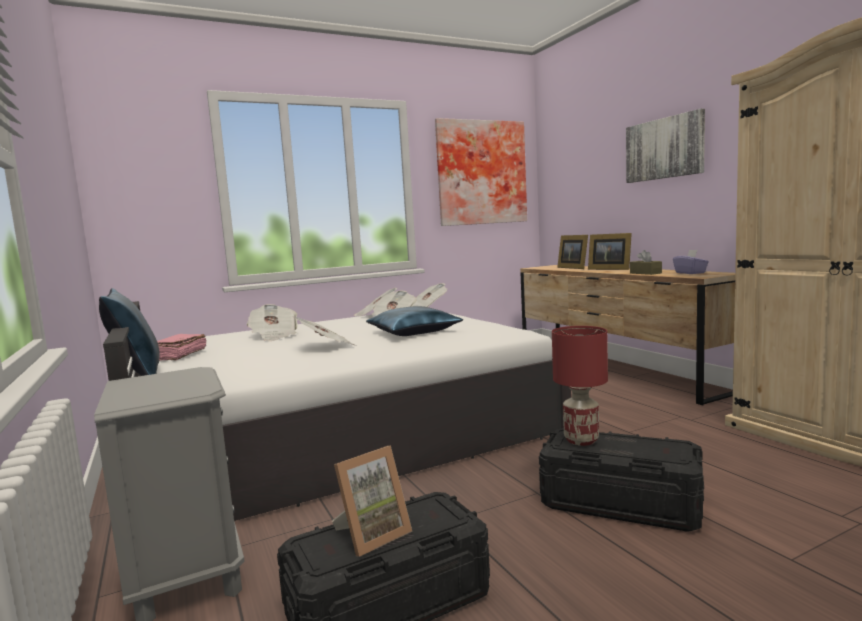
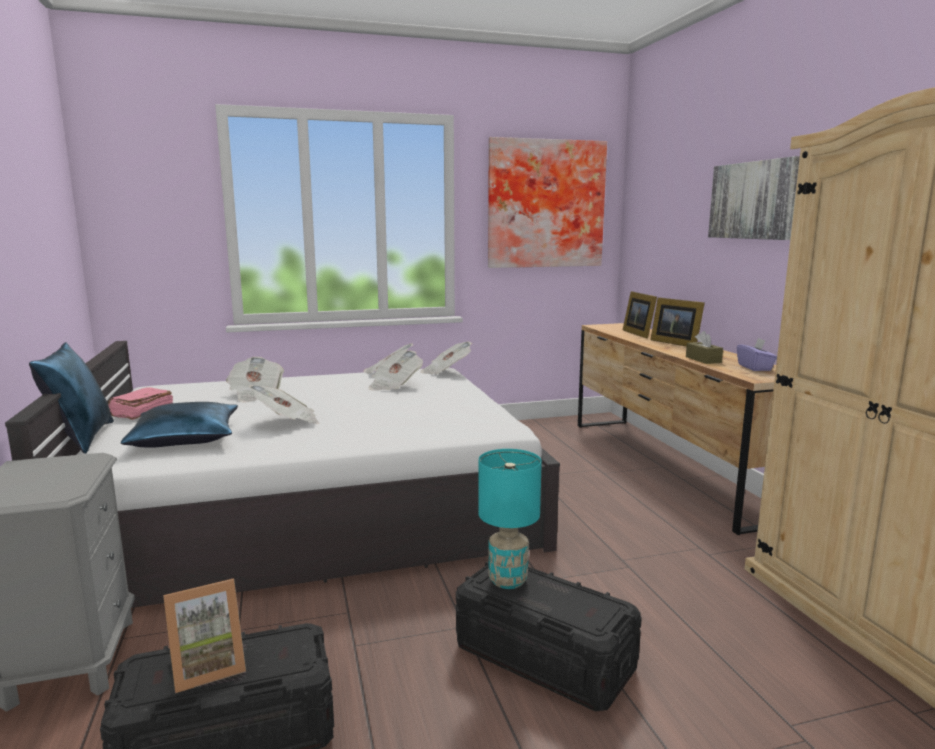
camera: 10 degrees right, 5 degrees up
blue pillow [366,306,463,336] -> blue pillow moved to [121,402,238,448]
red table lamp [552,326,608,446] -> turquoise table lamp [478,449,542,589]

